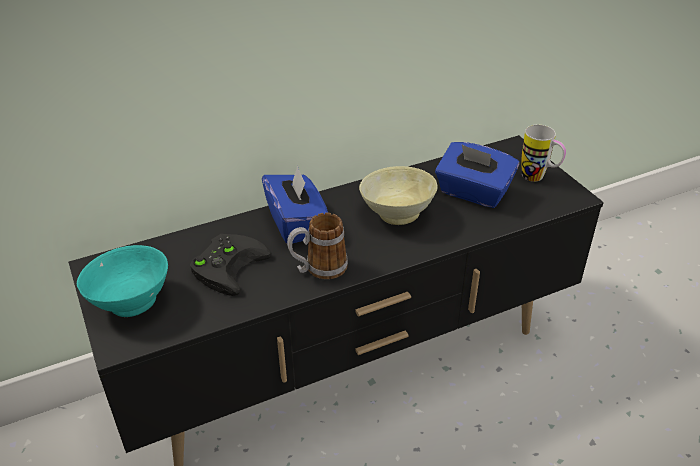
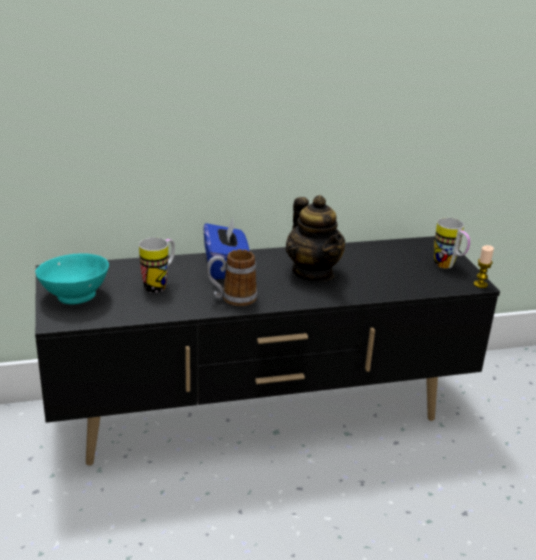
camera: 10 degrees right, 10 degrees down
black game controller [190,234,271,296] -> mug [139,238,175,293]
beige bowl [359,166,438,225] -> teapot [285,195,345,282]
blue tissue box [435,142,519,208] -> none
none -> candle [474,245,494,288]

